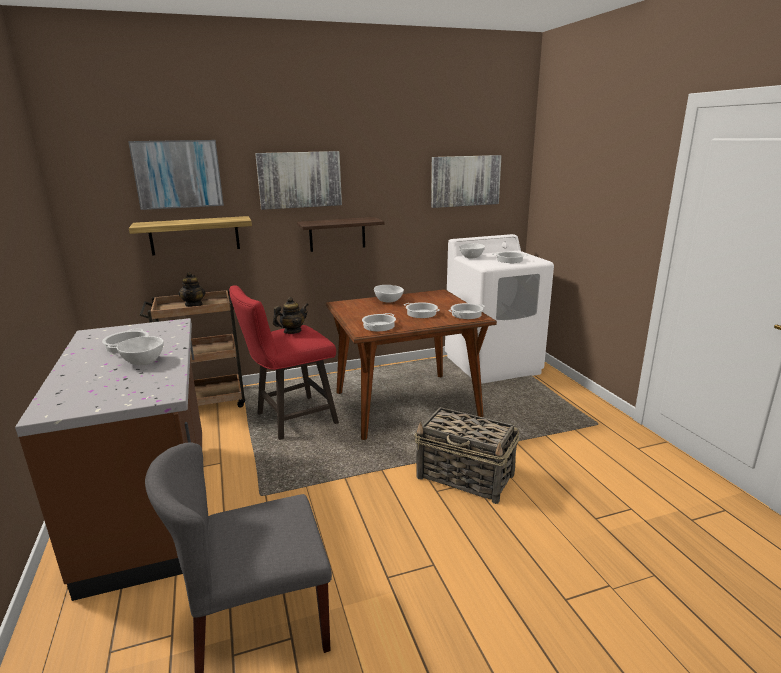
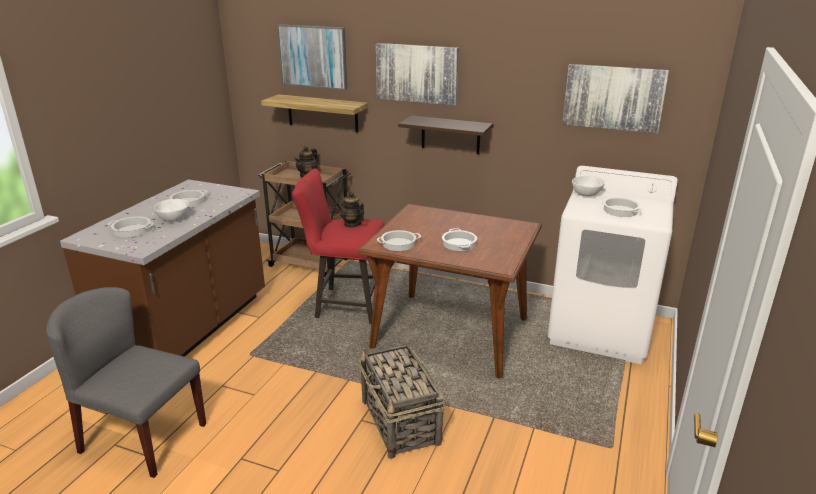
camera: 40 degrees right, 5 degrees up
teapot [273,297,308,334] -> teapot turned 135 degrees counterclockwise [340,192,364,228]
white bowl [374,285,404,303] -> none
cooking pot [448,303,484,319] -> cooking pot moved to [108,216,154,238]

